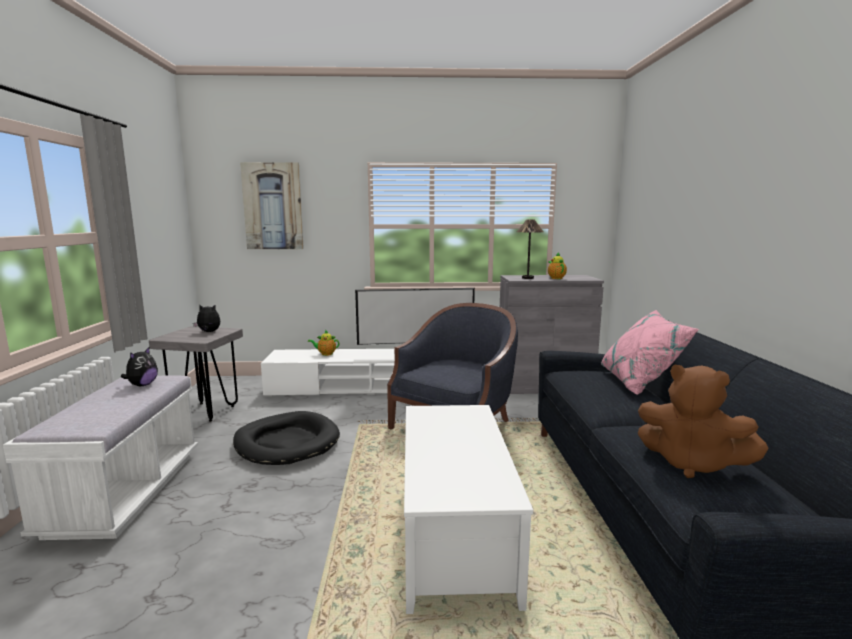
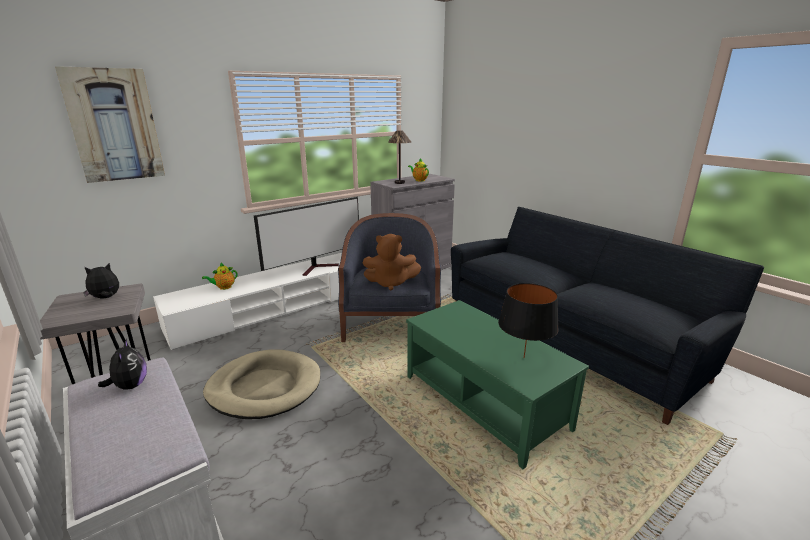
camera: 35 degrees left, 10 degrees up
black dog bed [233,411,340,465] -> beige dog bed [203,350,320,419]
white coffee table [404,405,533,614] -> green coffee table [406,300,589,469]
pink pillow [601,310,699,395] -> none
brown plush toy [638,365,768,478] -> brown plush toy moved to [363,234,421,290]
none -> black table lamp [498,283,559,358]

